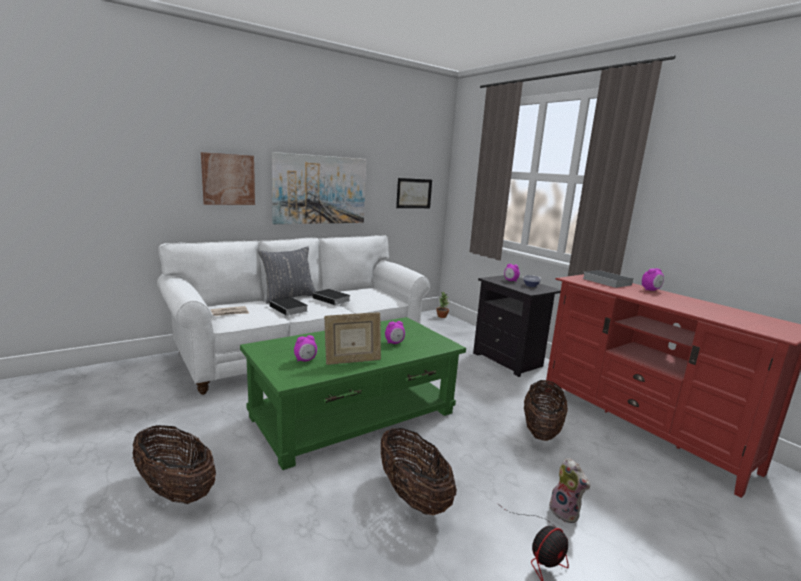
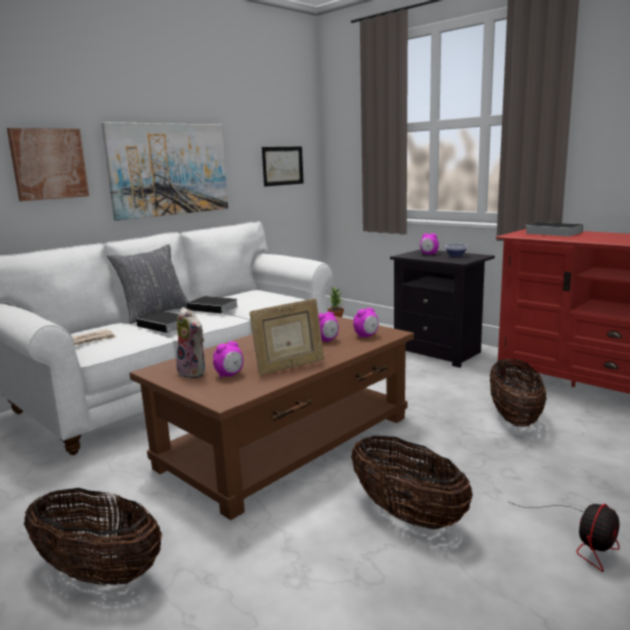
camera: 10 degrees left, 0 degrees up
green coffee table [240,317,466,470] -> brown coffee table [129,313,414,520]
plush toy [548,458,590,523] -> plush toy moved to [176,307,205,379]
alarm clock [642,268,664,291] -> alarm clock moved to [353,308,379,338]

